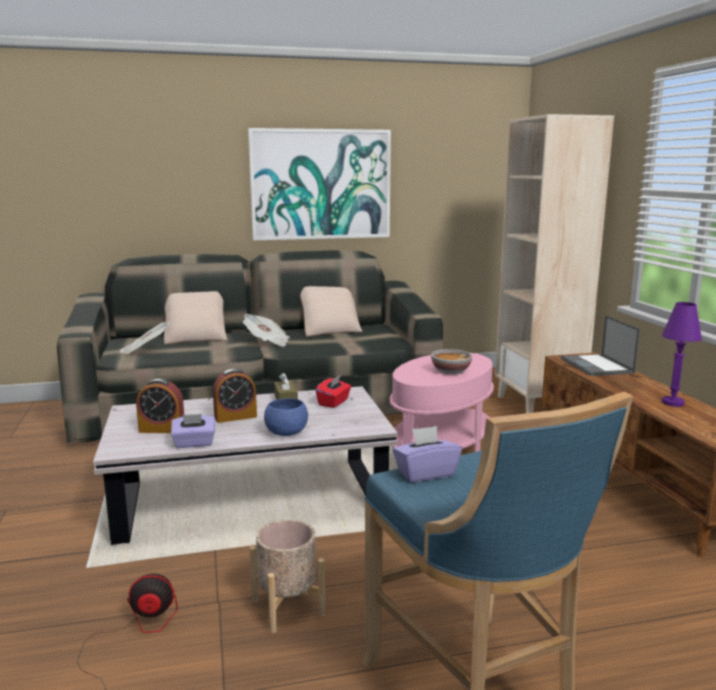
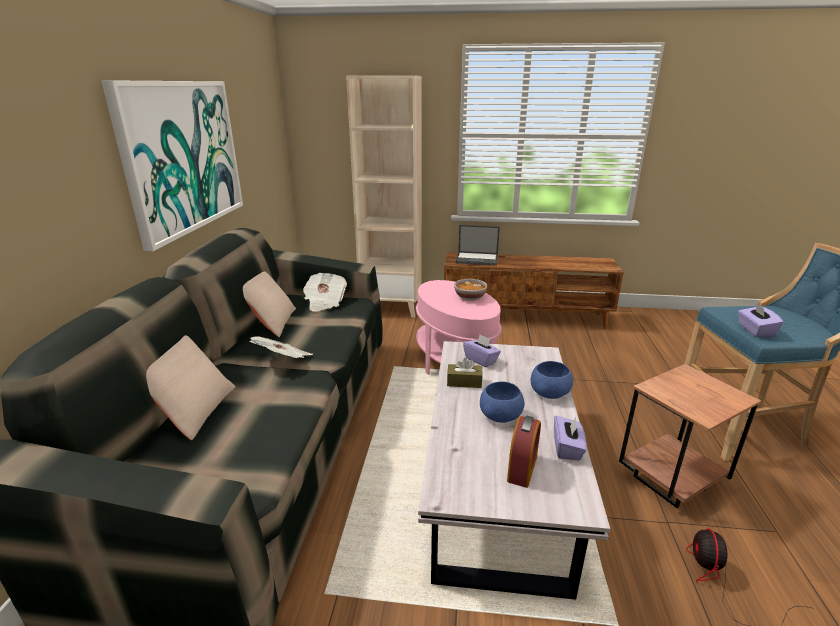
camera: 70 degrees left, 10 degrees up
newspaper [120,321,170,355] -> newspaper moved to [303,273,347,311]
alarm clock [213,369,257,423] -> blue bowl [480,381,525,423]
beige planter [250,519,325,633] -> brown side table [619,364,761,508]
red tissue box [316,375,351,408] -> purple tissue box [463,335,501,368]
purple table lamp [662,302,702,407] -> none

